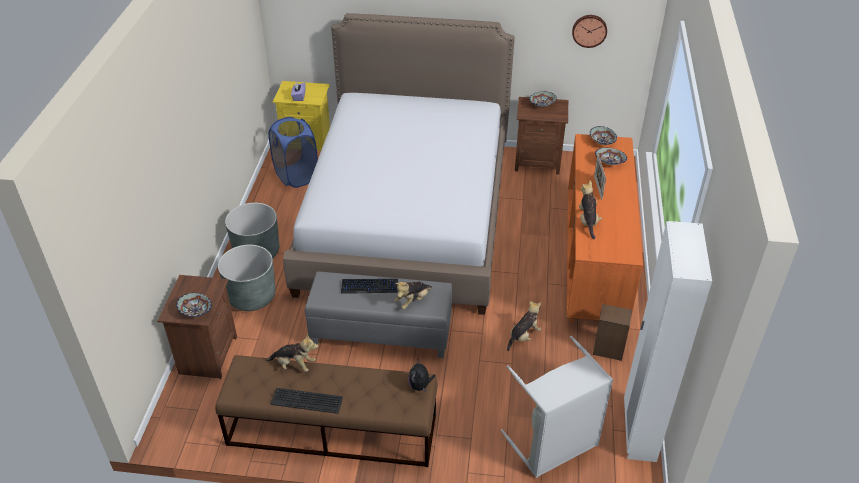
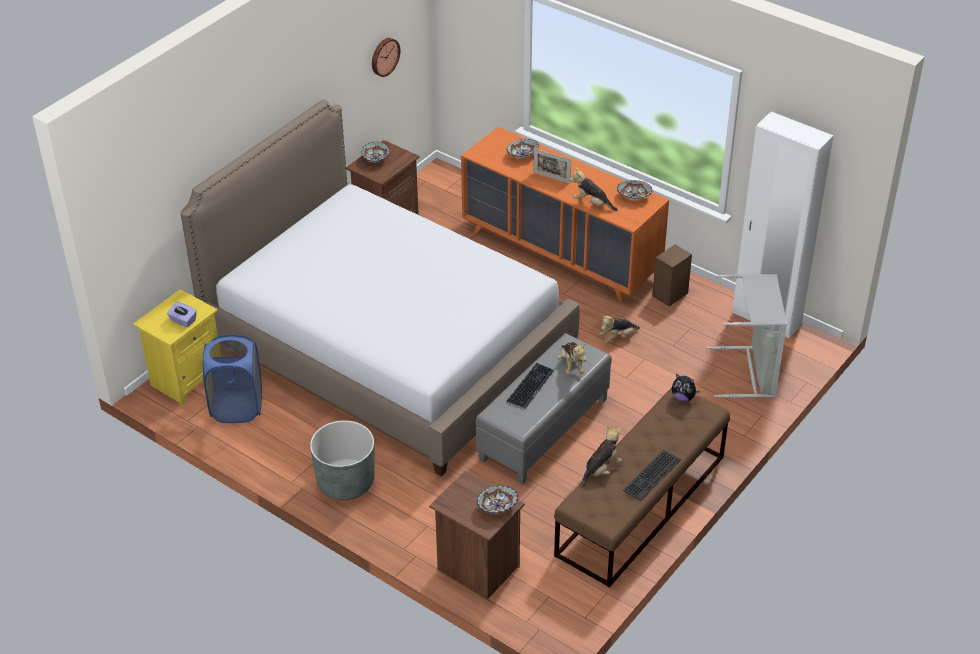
camera: 60 degrees left, 0 degrees up
grey planter [218,245,275,311] -> none
plush toy [507,301,541,351] -> plush toy turned 105 degrees counterclockwise [600,315,640,343]
bowl [590,126,617,145] -> bowl moved to [617,180,652,199]

